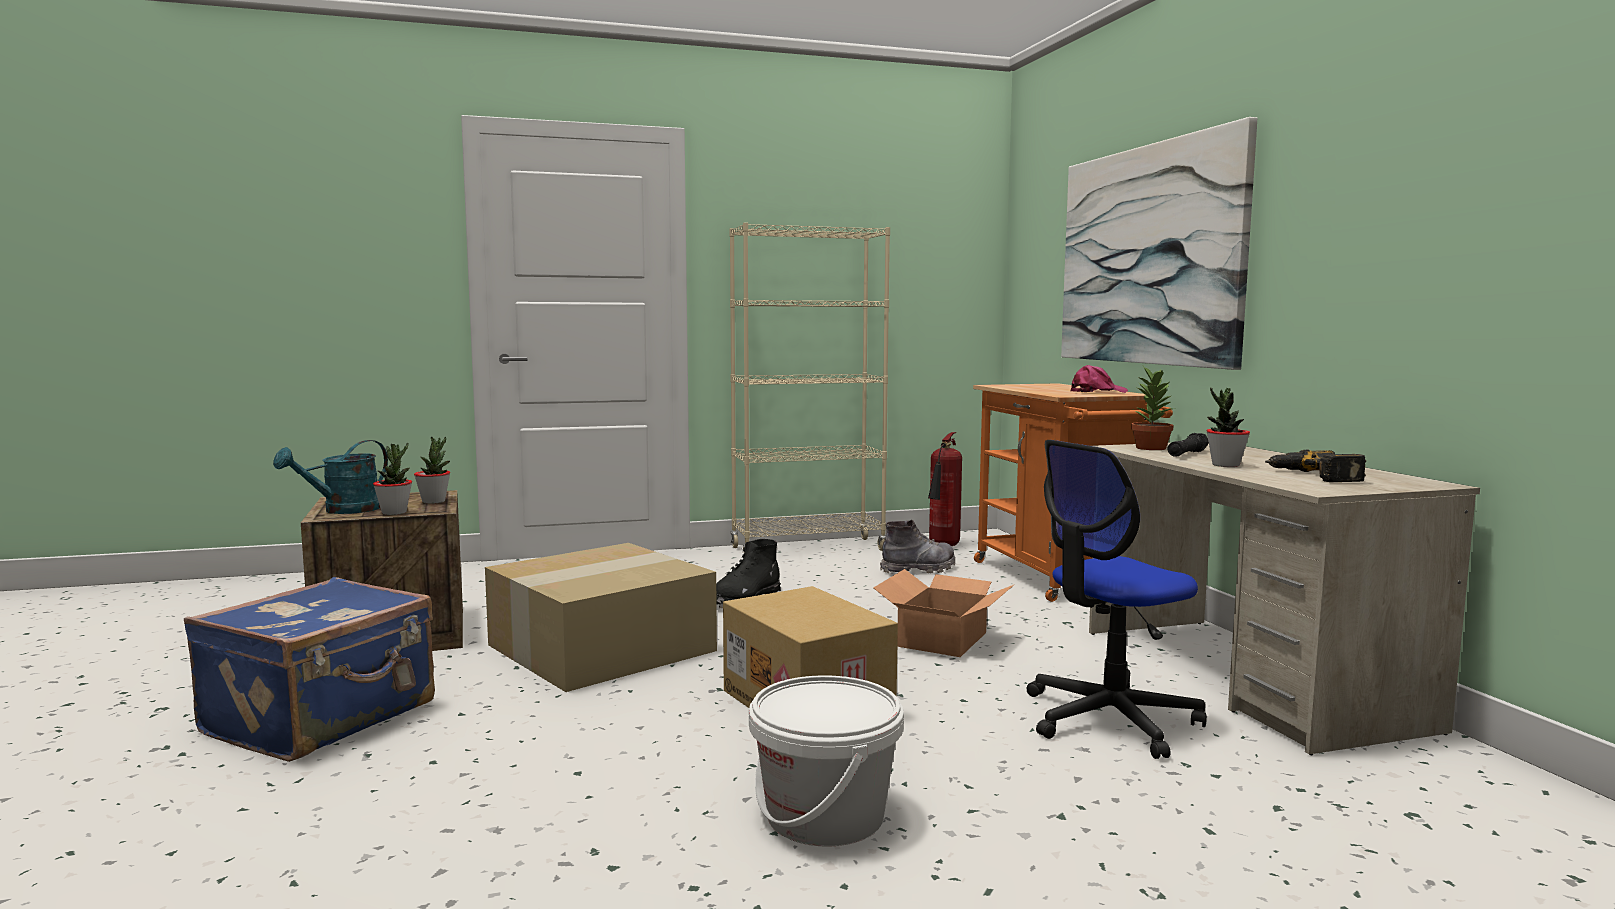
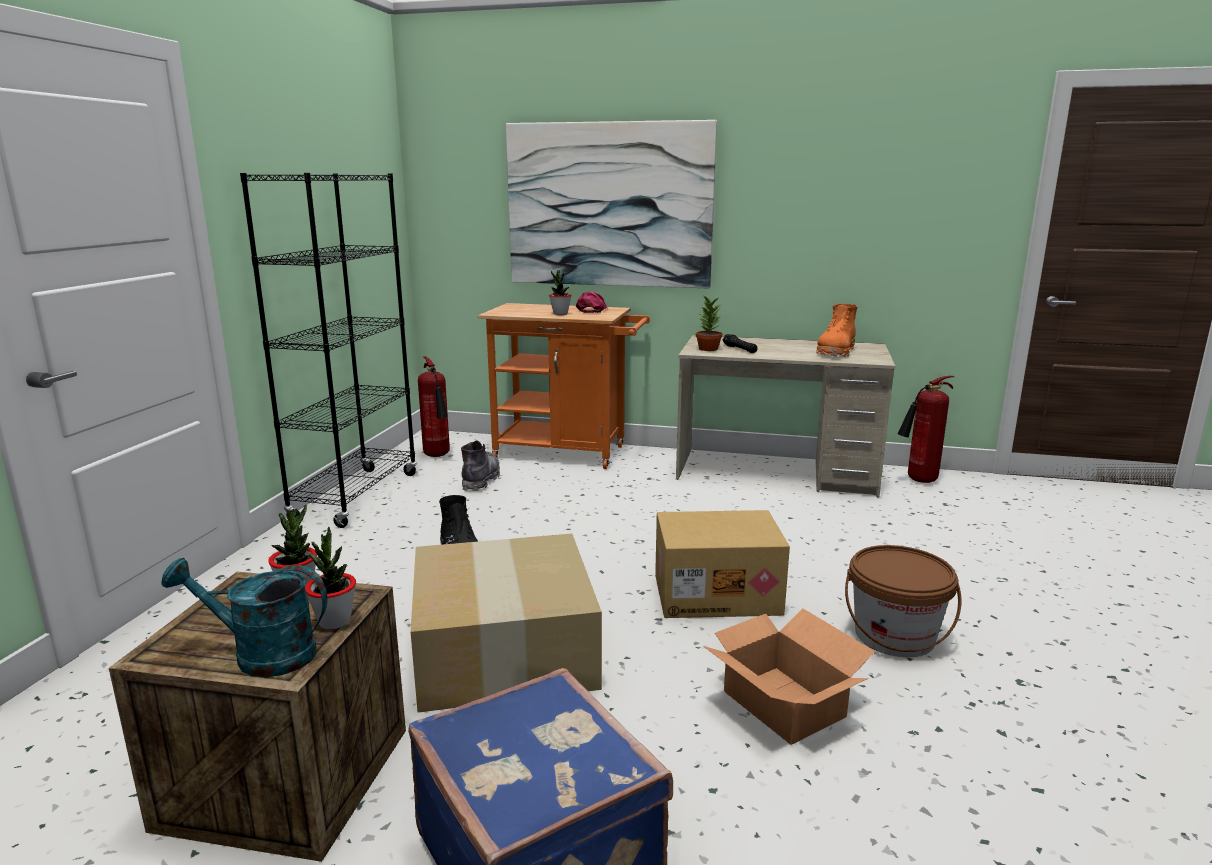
camera: 60 degrees left, 10 degrees up
turquoise watering can [273,440,388,514] -> turquoise watering can turned 120 degrees clockwise [161,558,327,677]
beige bookcase [729,223,890,555] -> black bookcase [240,173,417,528]
white bucket [749,675,904,847] -> brown bucket [845,545,961,658]
cardboard box [873,569,1014,657] -> cardboard box moved to [703,609,875,745]
office chair [1027,440,1207,759] -> none
potted plant [1206,388,1250,467] -> potted plant moved to [549,270,571,315]
power drill [1265,450,1366,482] -> orange boot [816,304,858,357]
none -> fire extinguisher [898,376,954,483]

